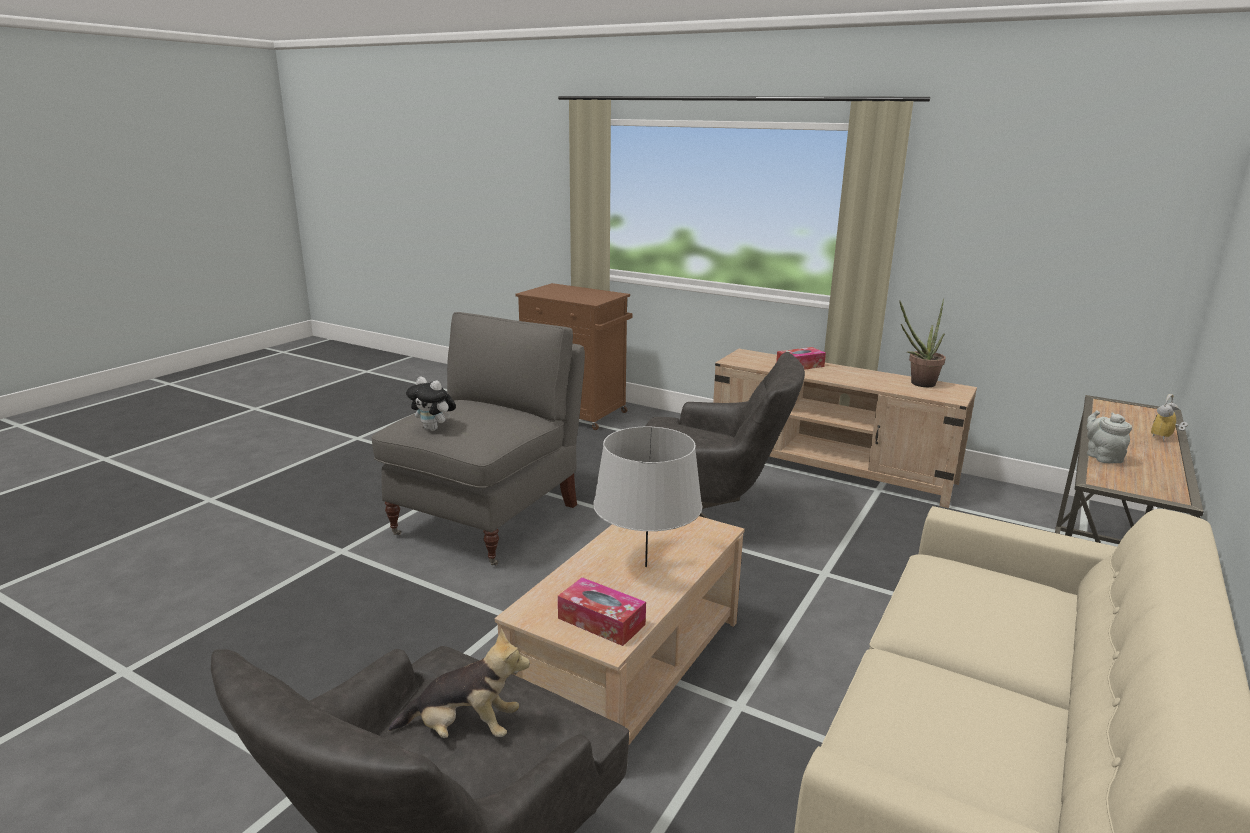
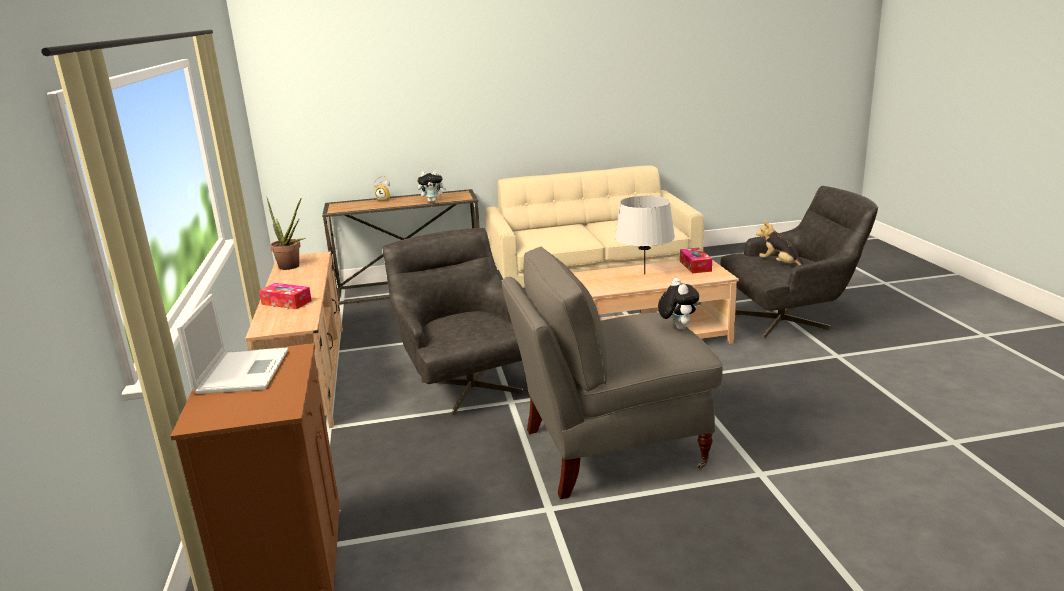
camera: 130 degrees left, 0 degrees up
grey teapot [1087,410,1132,463] -> plush toy [417,170,447,202]
none -> laptop [177,294,288,394]

